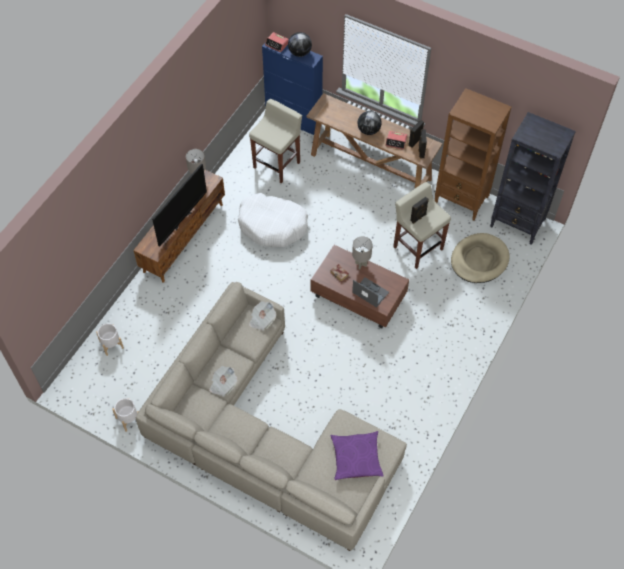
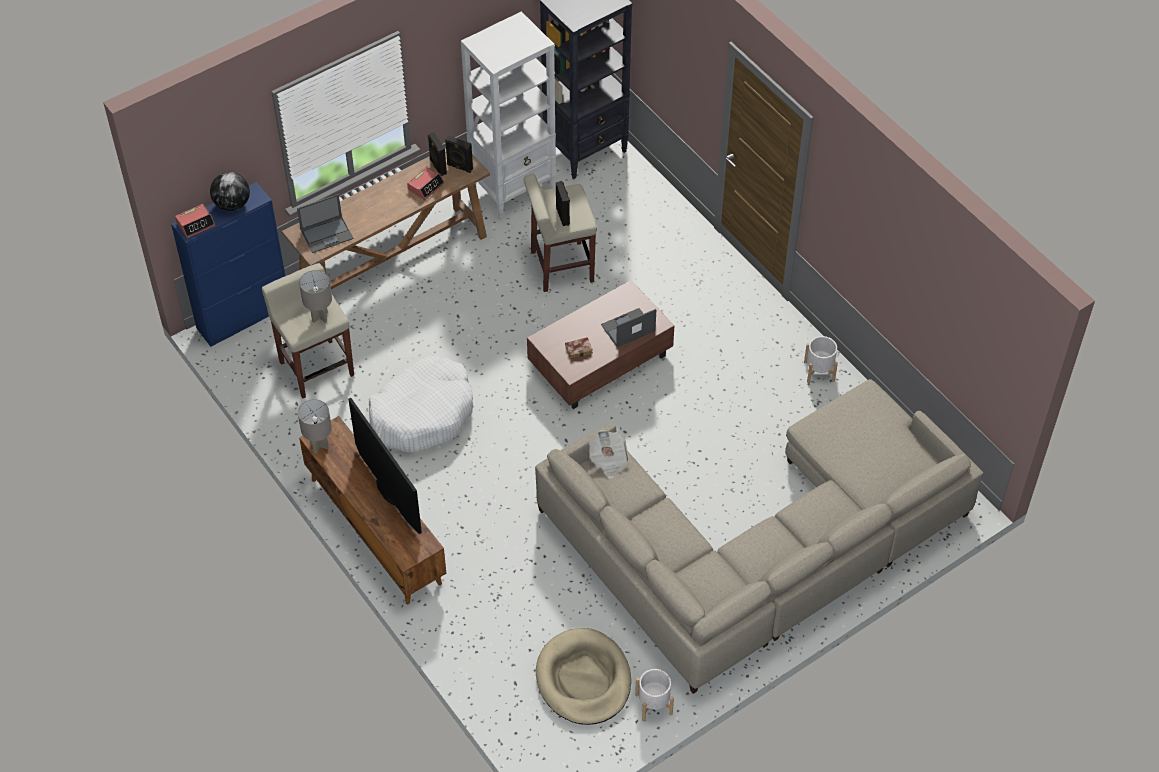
camera: 65 degrees left, 5 degrees down
white planter [96,323,124,356] -> white planter moved to [804,336,838,383]
newspaper [209,366,237,397] -> none
purple pillow [330,431,384,480] -> none
grey table lamp [352,236,372,269] -> grey table lamp moved to [299,270,332,323]
globe [357,111,382,135] -> none
brown bookcase [435,88,512,221] -> white bookcase [461,11,556,220]
beige dog bed [451,233,510,283] -> beige dog bed moved to [536,628,631,725]
none -> laptop [297,194,354,253]

